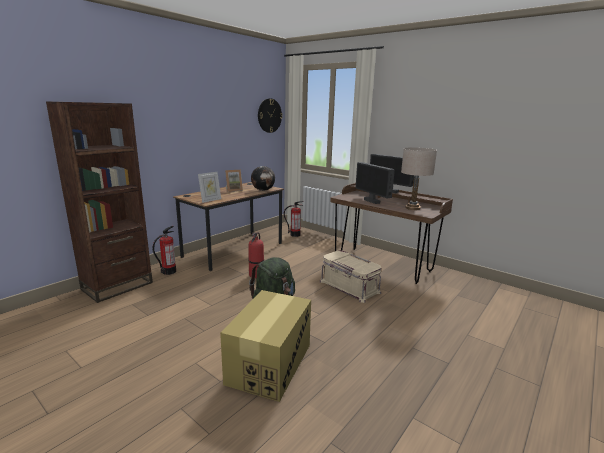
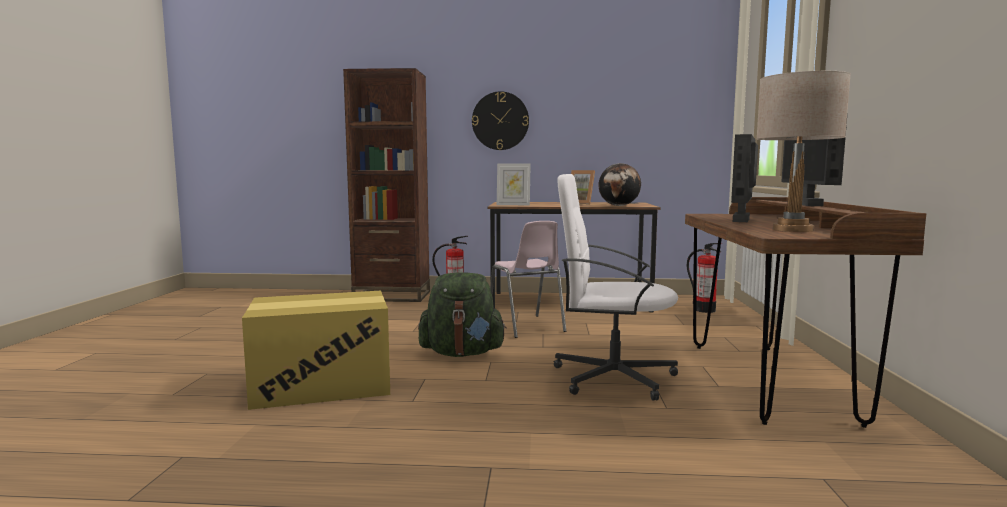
camera: 55 degrees right, 10 degrees down
fire extinguisher [248,232,264,278] -> pink chair [490,221,566,338]
wall clock [258,98,282,133] -> wall clock moved to [472,91,529,150]
beige storage box [320,250,382,303] -> white office chair [554,174,678,401]

